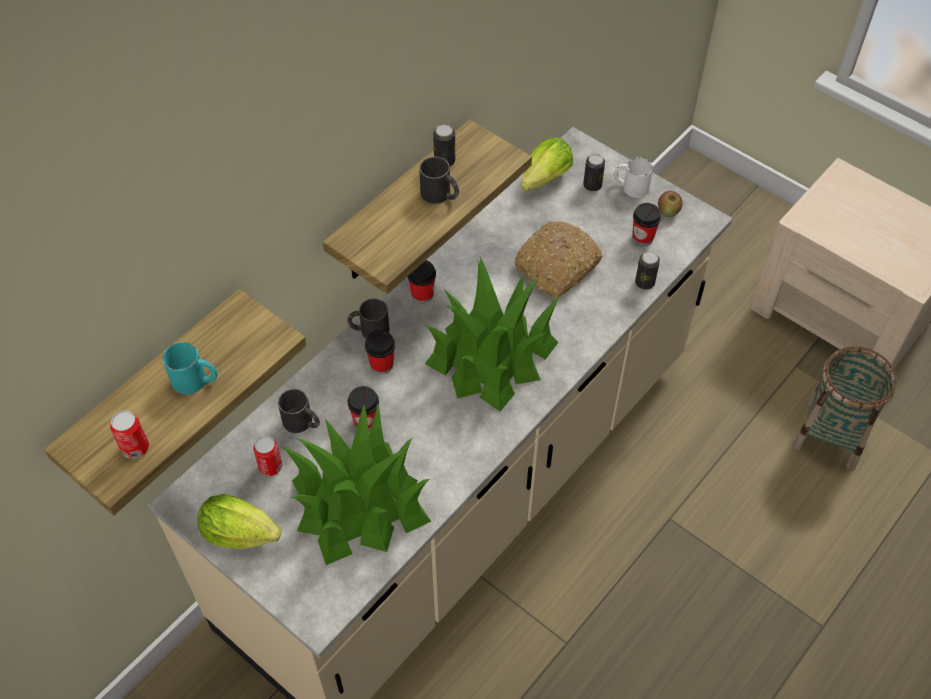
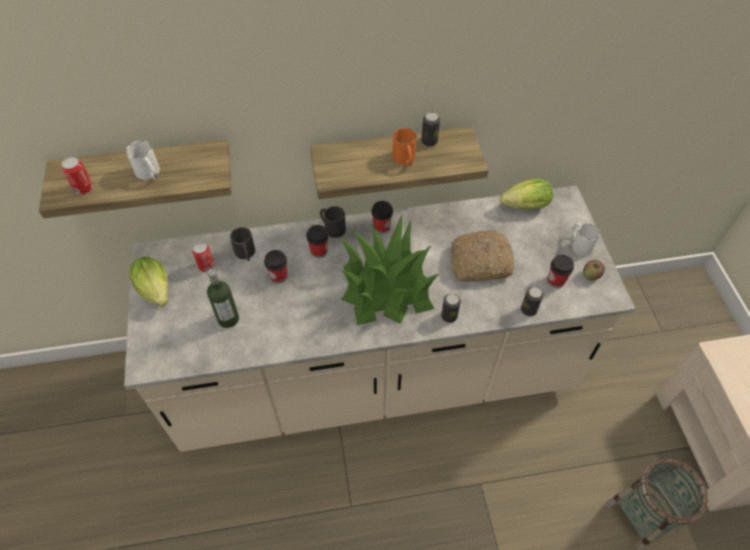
camera: 40 degrees right, 0 degrees up
turquoise mug [162,342,217,394] -> white mug [126,140,160,180]
potted plant [280,404,431,565] -> bottle [207,269,239,328]
black mug [419,157,459,204] -> orange mug [392,128,417,166]
can [583,154,605,191] -> can moved to [441,293,461,323]

